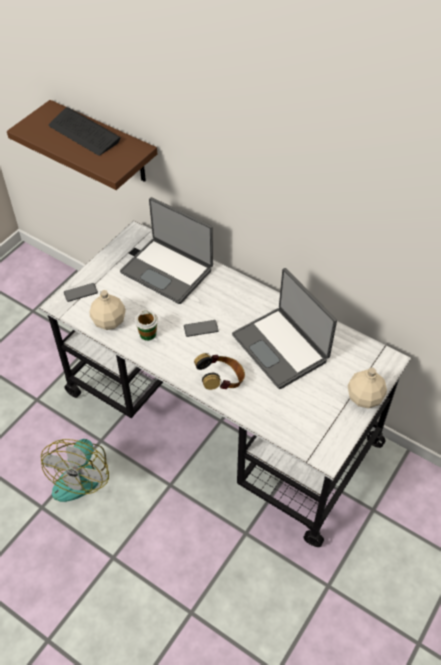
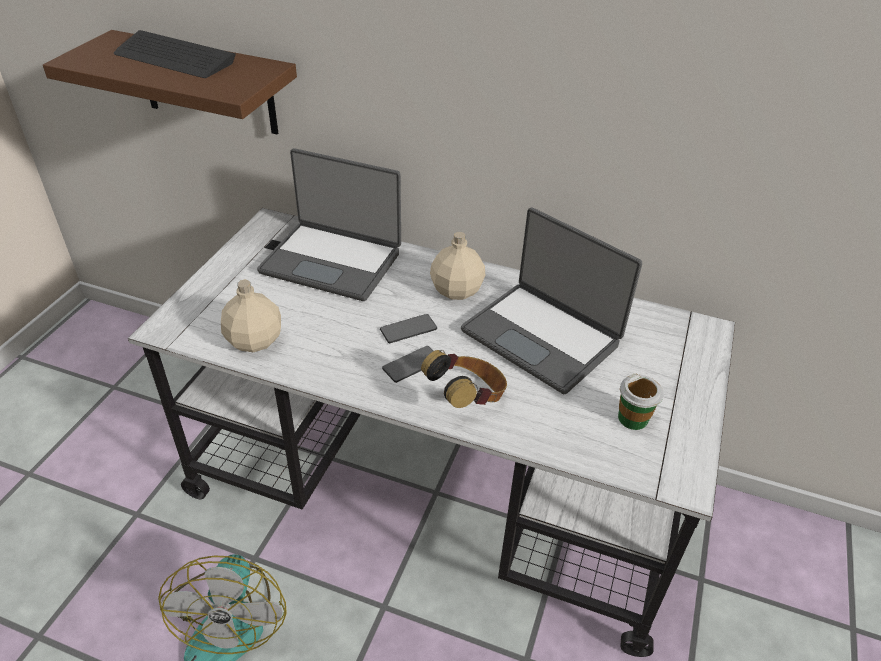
camera: 15 degrees left, 10 degrees down
phone [64,283,98,302] -> phone moved to [382,346,433,383]
cup [135,310,158,341] -> cup moved to [618,374,664,430]
beige bottle [347,367,387,408] -> beige bottle moved to [430,232,485,300]

